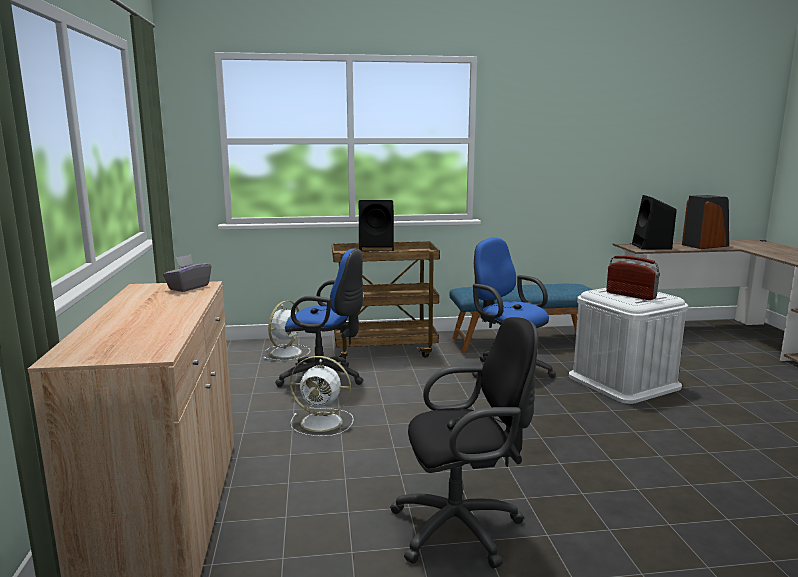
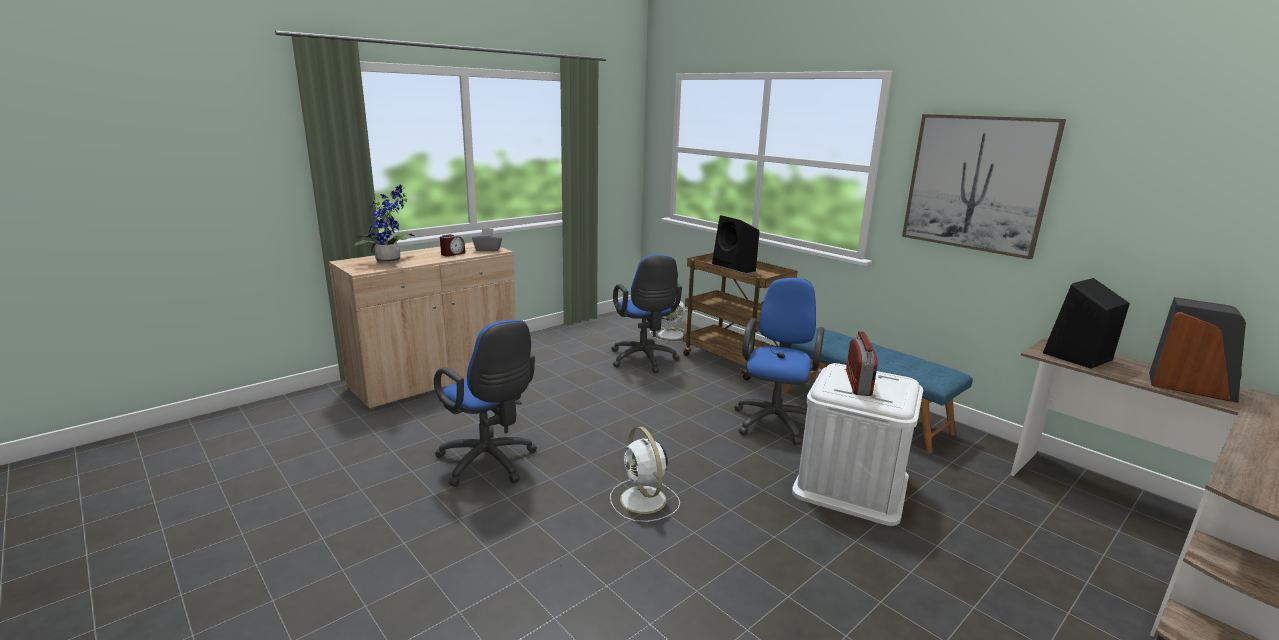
camera: 55 degrees right, 5 degrees up
white fan [290,356,354,437] -> white fan moved to [610,426,680,522]
black office chair [390,317,539,568] -> blue office chair [434,320,537,487]
none -> potted plant [354,185,415,264]
none -> alarm clock [440,234,465,257]
none -> picture [902,114,1066,259]

